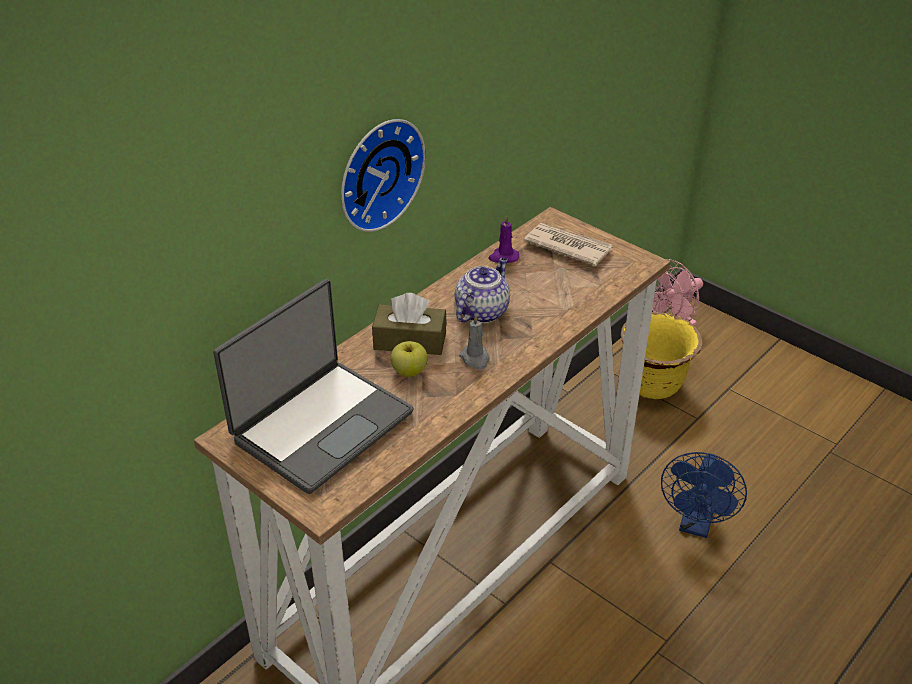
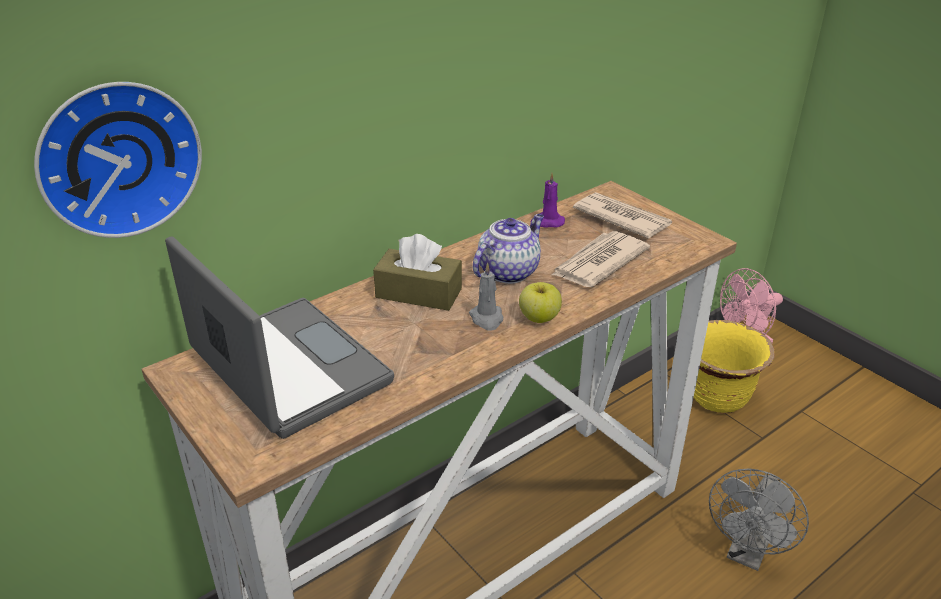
camera: 10 degrees right, 5 degrees down
laptop [213,279,413,494] -> laptop turned 90 degrees counterclockwise [165,237,394,439]
wall clock [341,119,426,232] -> wall clock moved to [34,82,202,238]
apple [391,341,428,377] -> apple moved to [519,282,562,323]
blue fan [661,452,747,538] -> grey fan [709,468,809,571]
none -> newspaper [552,231,650,287]

